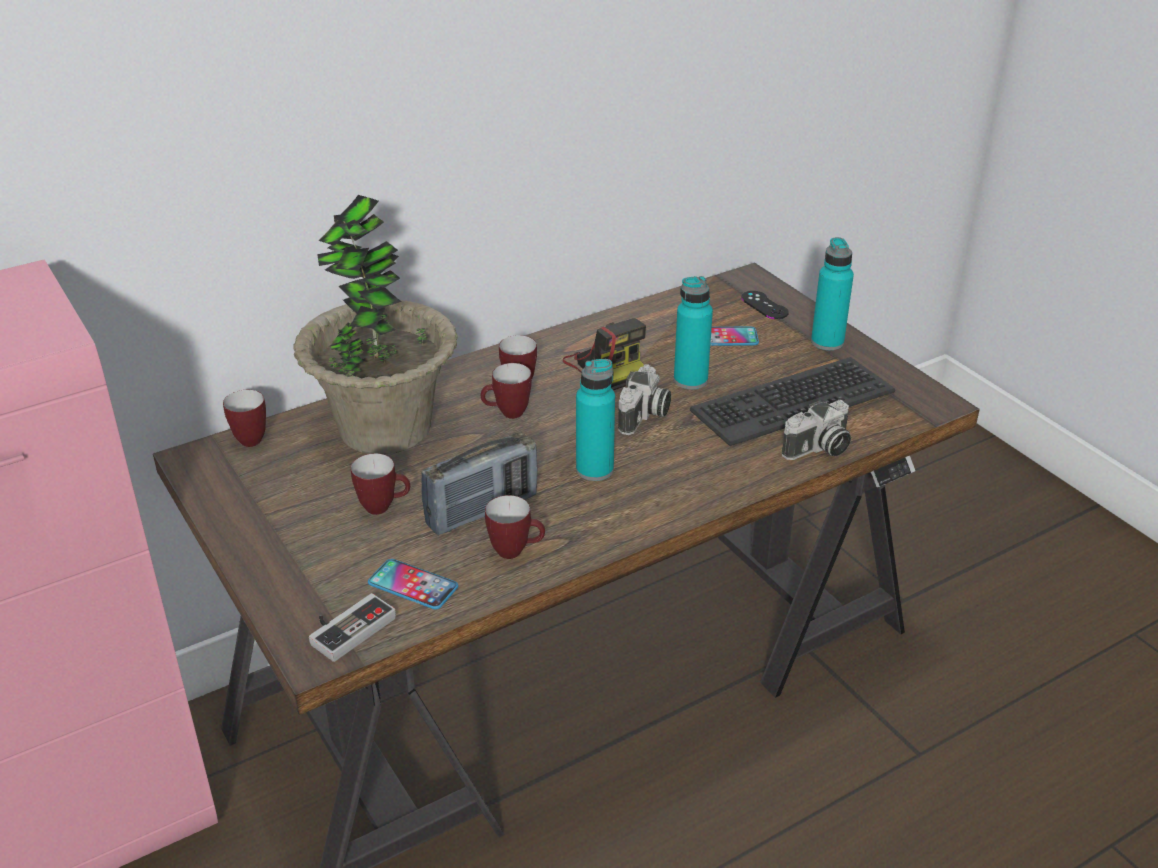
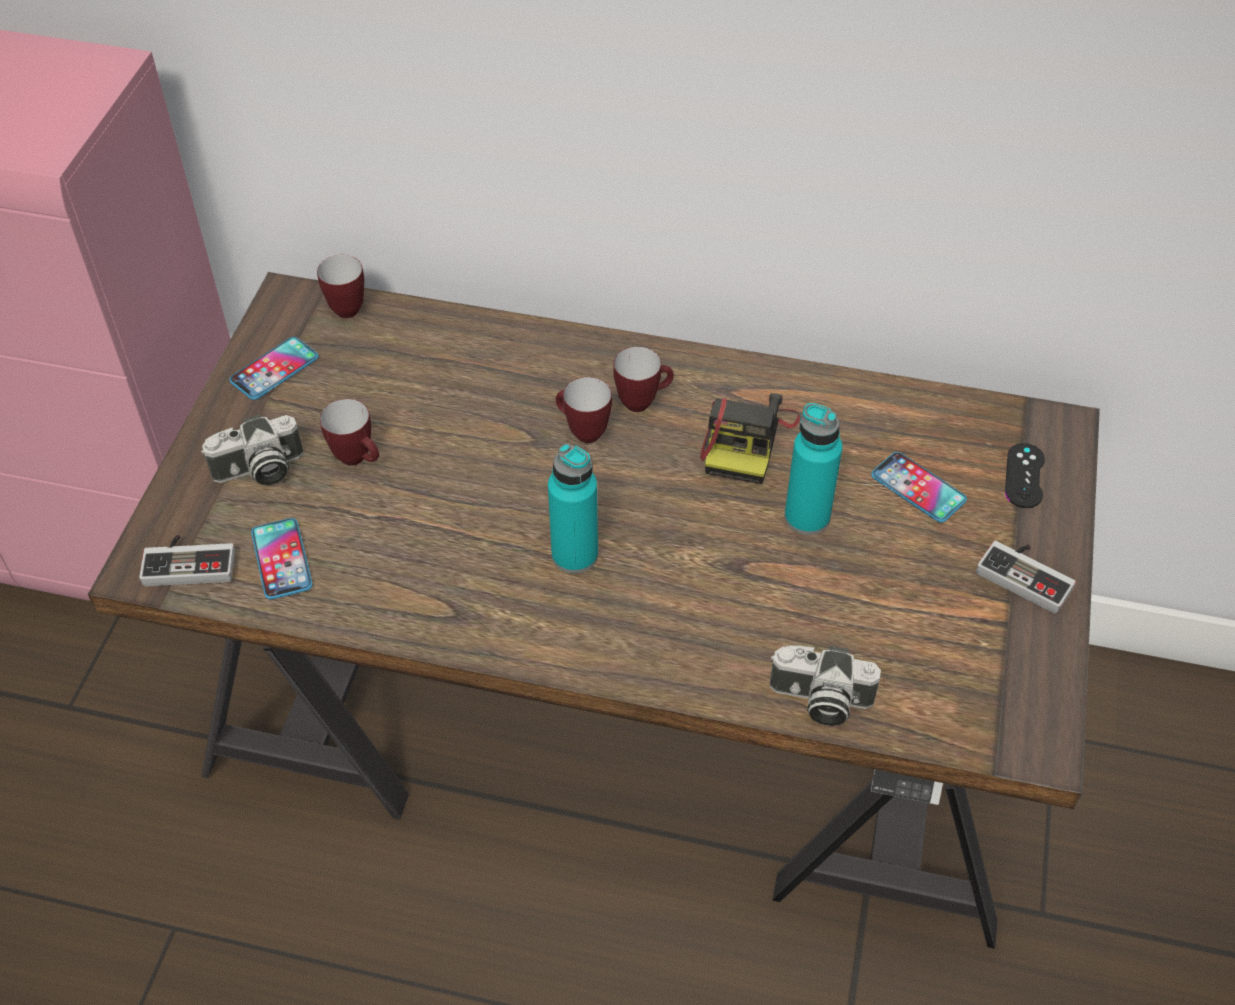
camera: 45 degrees right, 15 degrees up
potted plant [294,195,458,454] -> none
radio [421,432,538,535] -> none
mug [485,495,545,559] -> none
camera [618,364,671,435] -> camera moved to [201,414,304,485]
keyboard [690,357,895,446] -> none
turquoise bottle [811,237,854,351] -> game controller [976,541,1076,614]
none -> phone [229,337,319,400]

